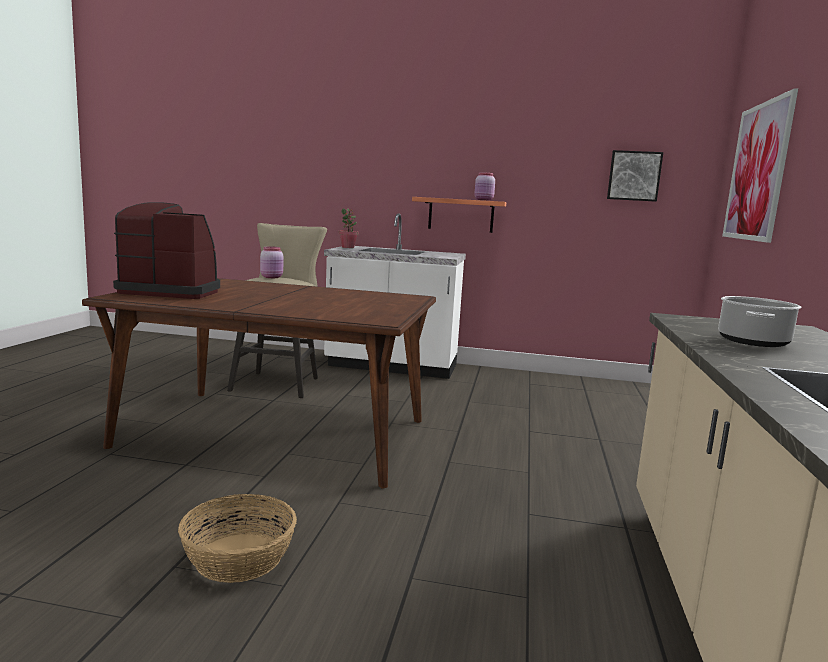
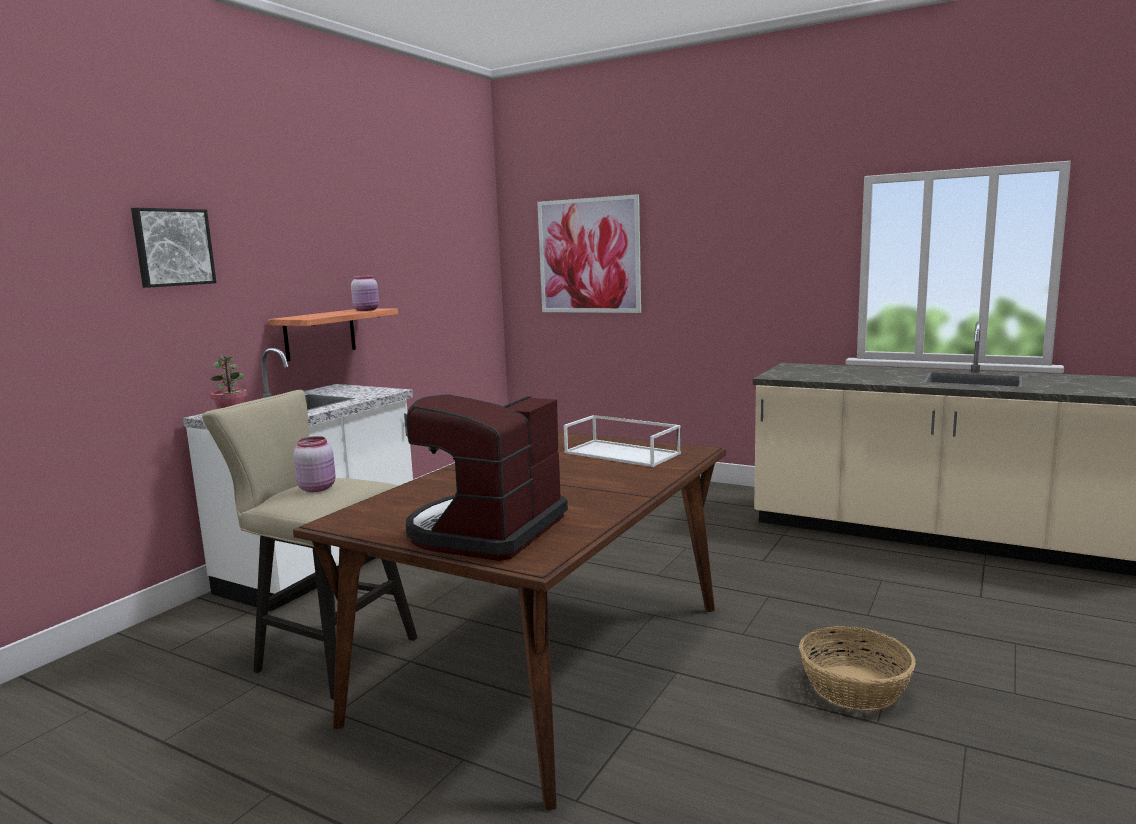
camera: 70 degrees left, 0 degrees up
picture [607,150,663,202] -> picture moved to [131,208,216,288]
cooking pot [718,296,801,347] -> none
none -> white tray [564,415,681,467]

